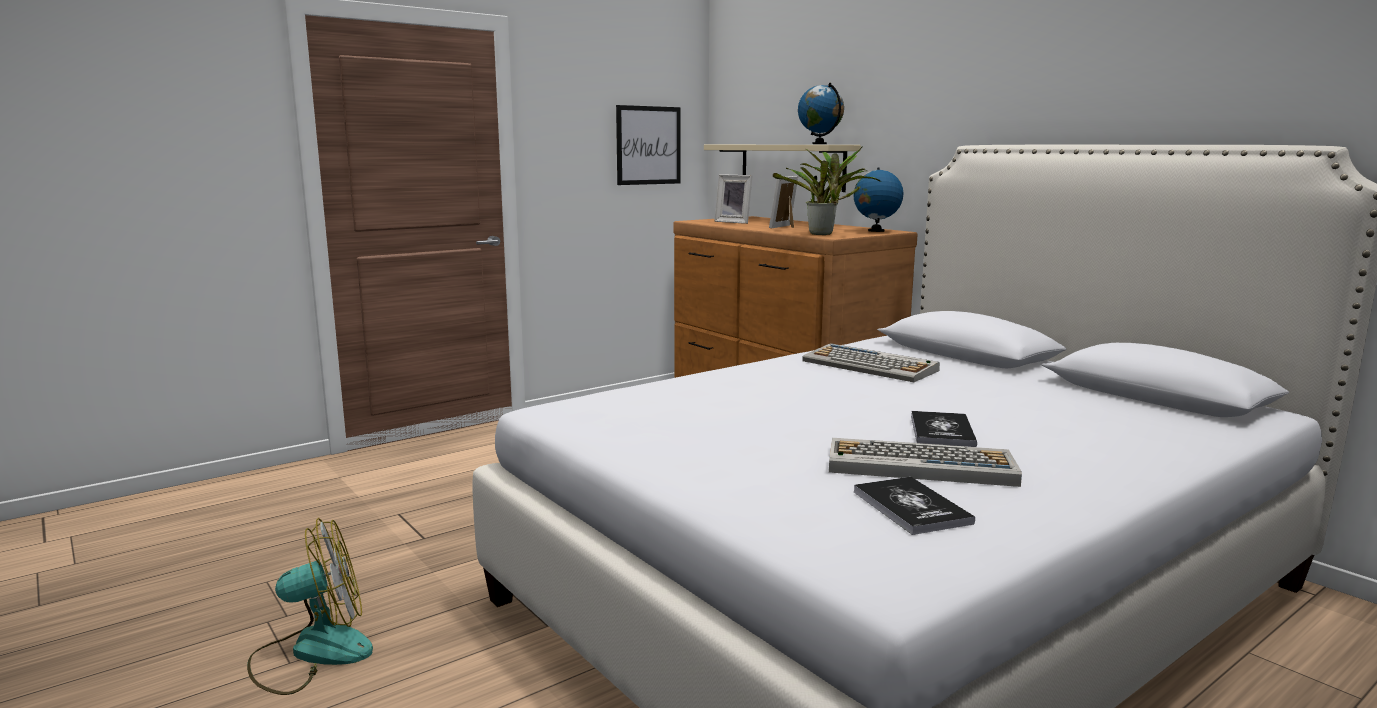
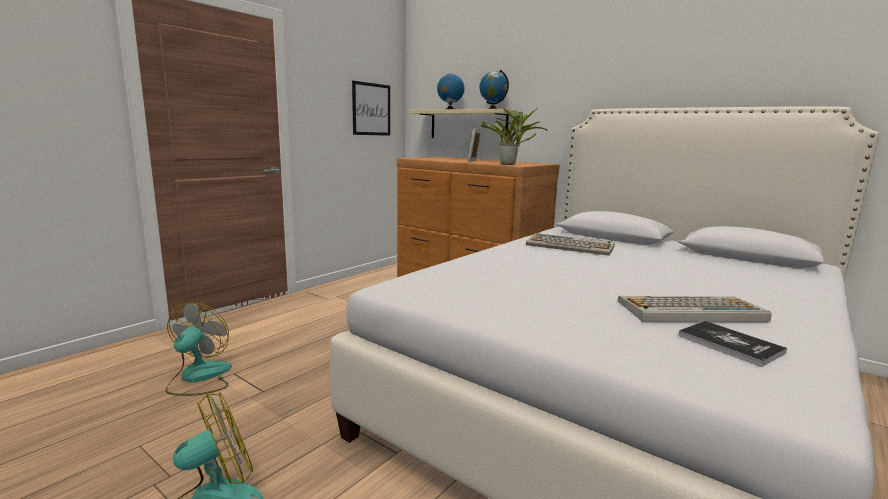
camera: 15 degrees left, 0 degrees up
picture frame [714,174,752,224] -> none
globe [854,167,903,232] -> globe moved to [437,74,465,109]
book [911,411,977,447] -> none
none -> fan [166,303,232,396]

